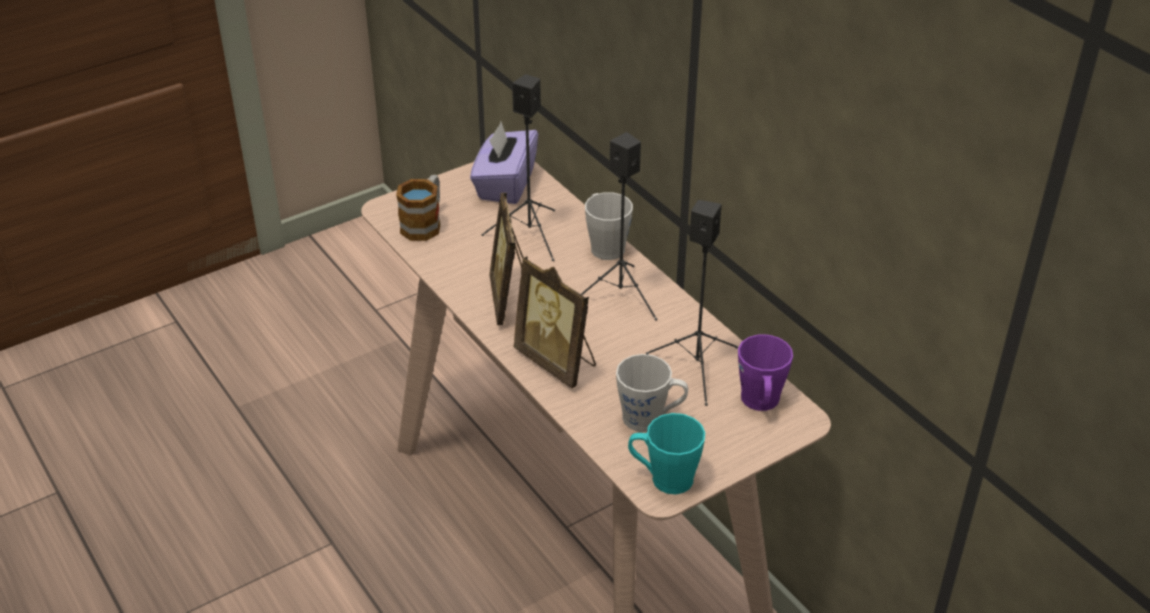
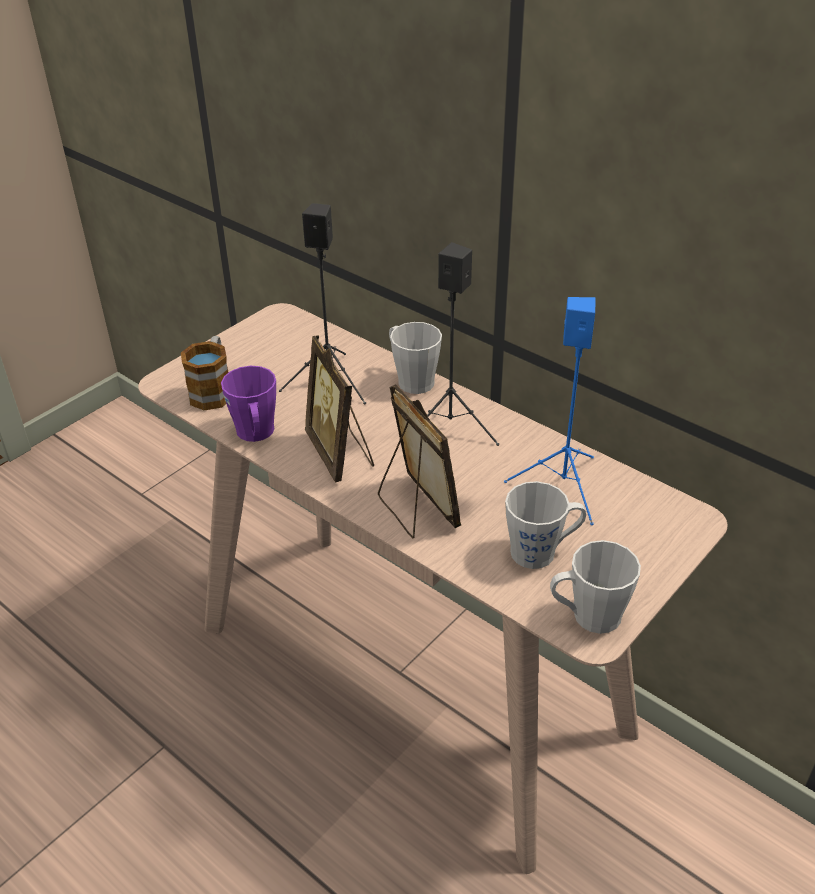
camera: 15 degrees left, 0 degrees up
purple tissue box [470,122,538,204] -> none
picture frame [513,256,596,389] -> picture frame turned 150 degrees counterclockwise [378,384,461,538]
turquoise mug [628,413,705,494] -> grey mug [550,540,641,634]
black speaker [646,200,738,406] -> blue speaker [504,297,595,525]
purple mug [738,335,793,411] -> purple mug moved to [221,366,276,442]

